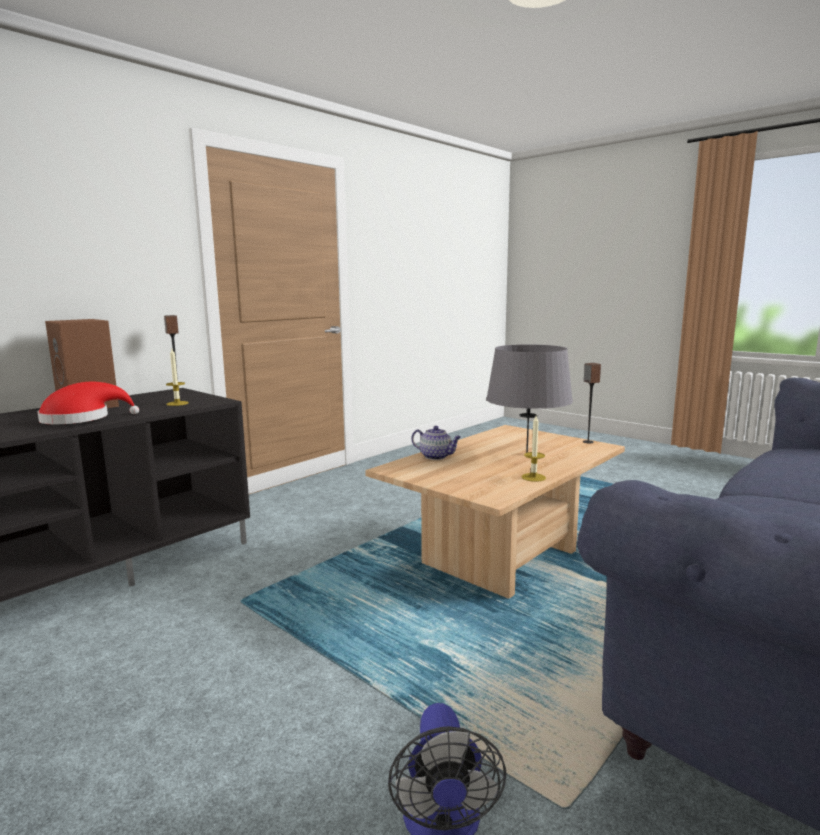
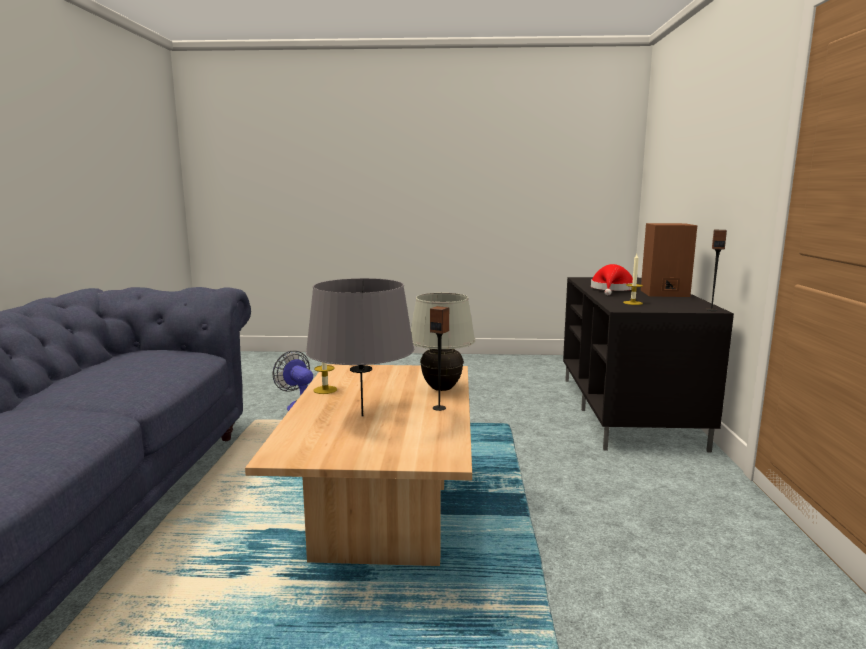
camera: 140 degrees right, 0 degrees up
teapot [411,426,461,460] -> white table lamp [411,293,475,391]
speaker [583,363,601,444] -> speaker moved to [430,306,449,411]

